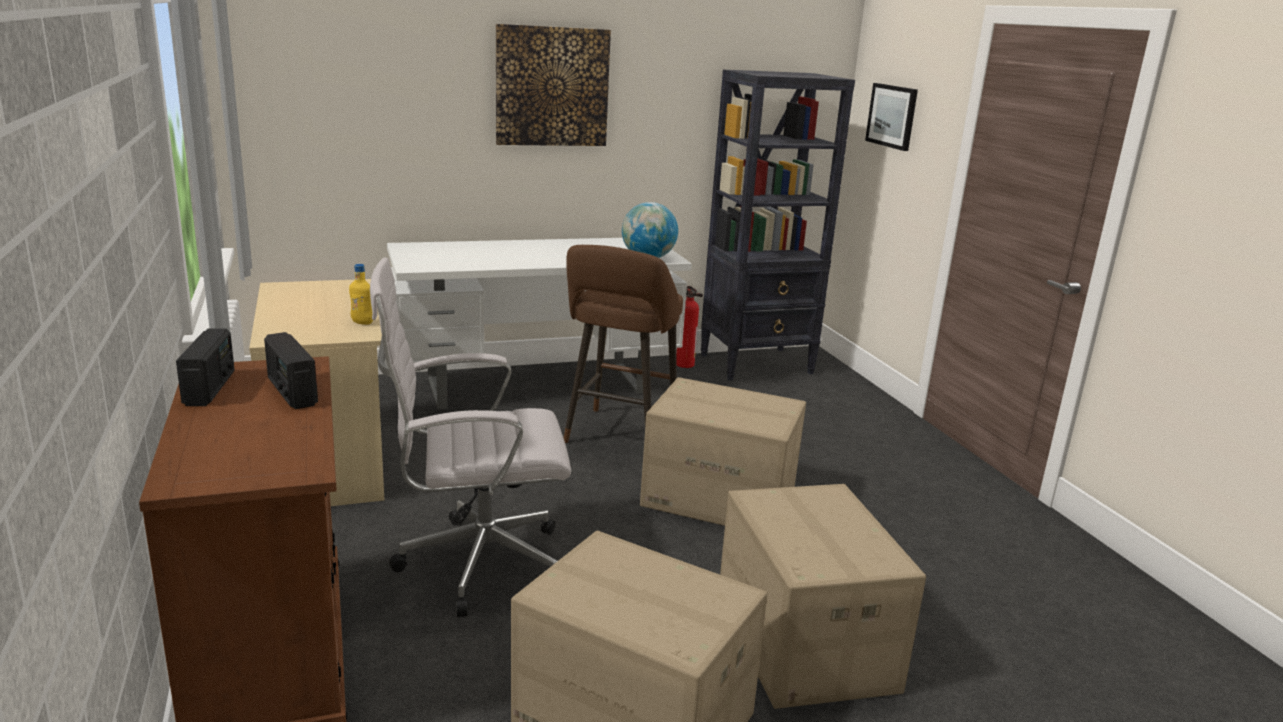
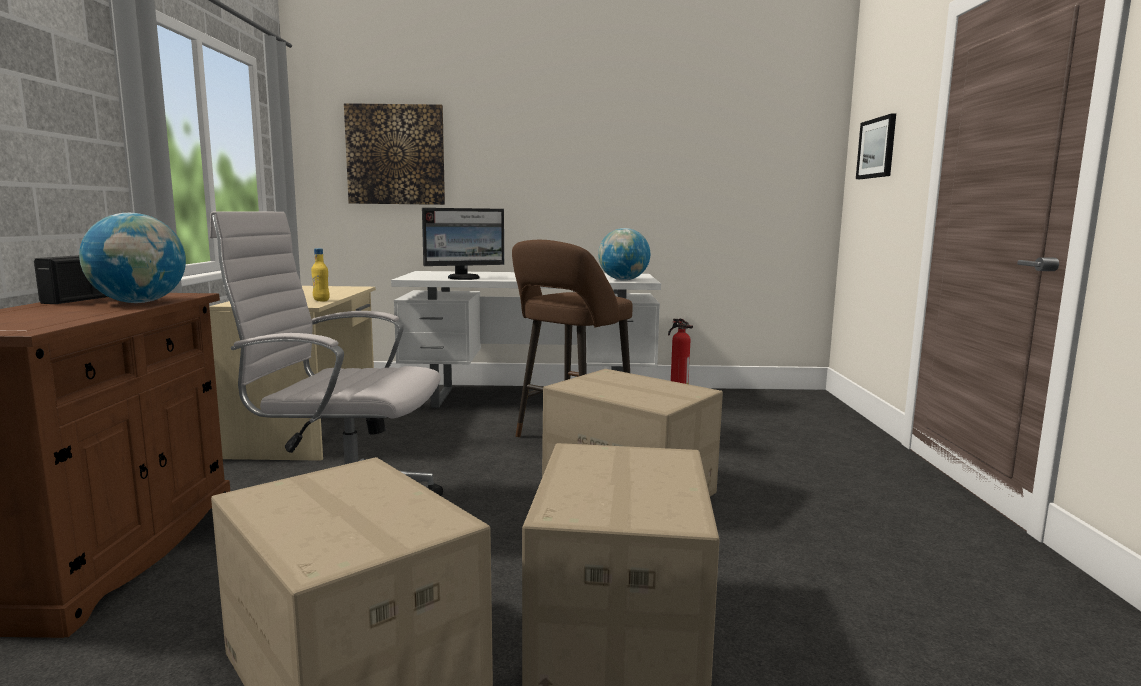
camera: 20 degrees right, 10 degrees down
radio [264,332,318,409] -> globe [79,213,186,303]
picture [496,24,611,146] -> picture moved to [344,103,445,205]
black bookcase [701,70,855,381] -> none
none -> monitor [422,208,504,280]

